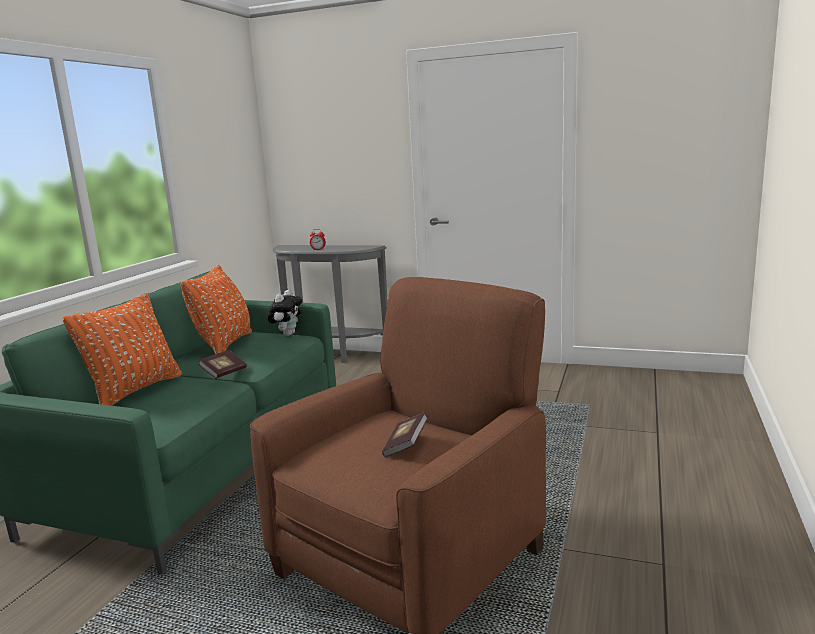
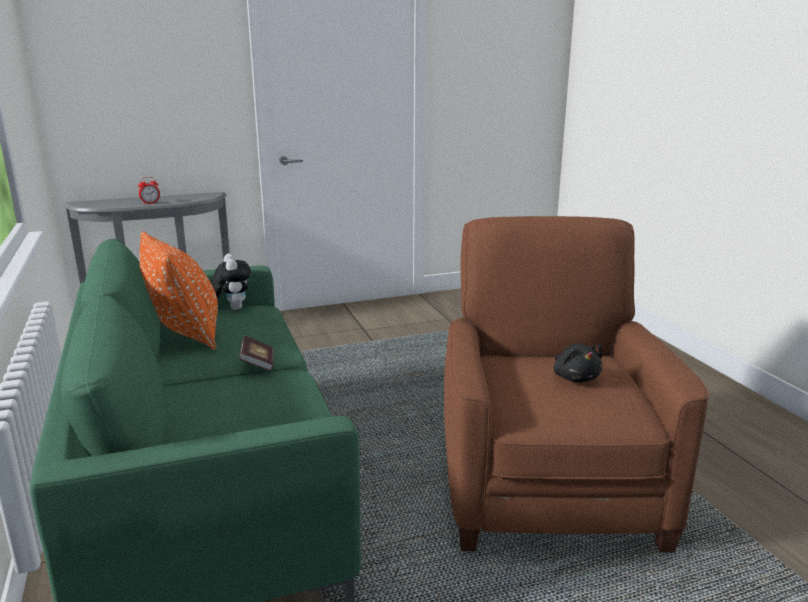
camera: 40 degrees left, 5 degrees up
orange pillow [63,293,182,406] -> none
book [382,413,428,457] -> black plush toy [554,343,603,382]

